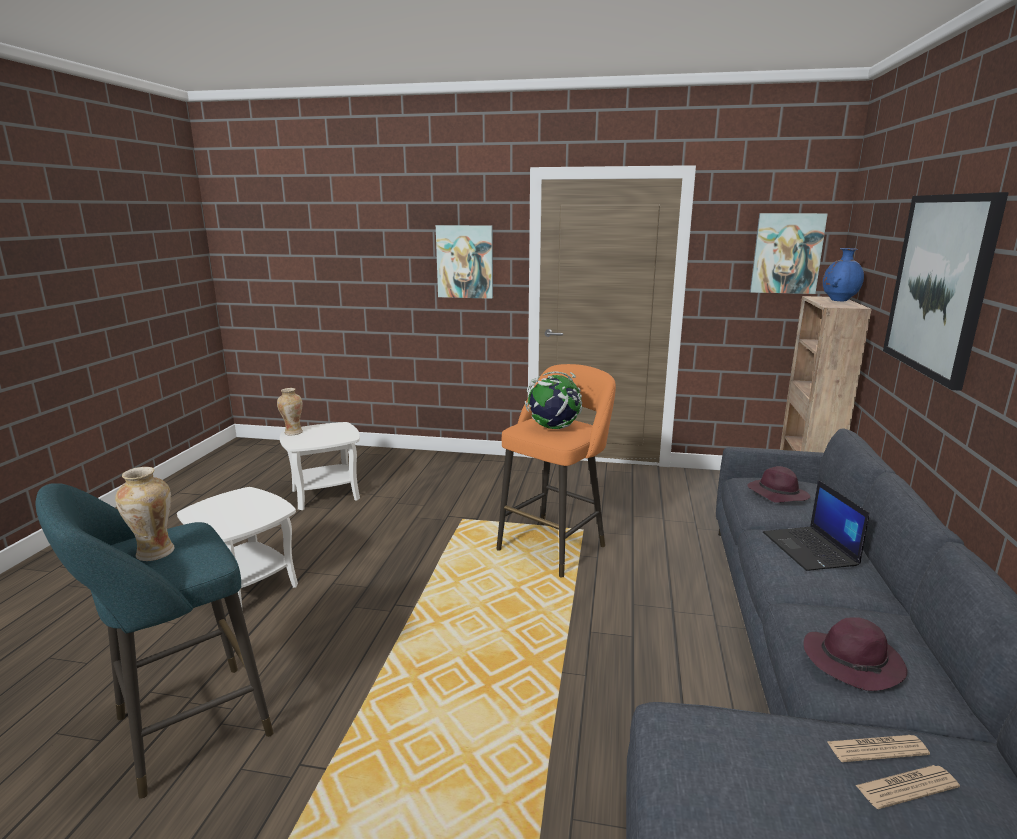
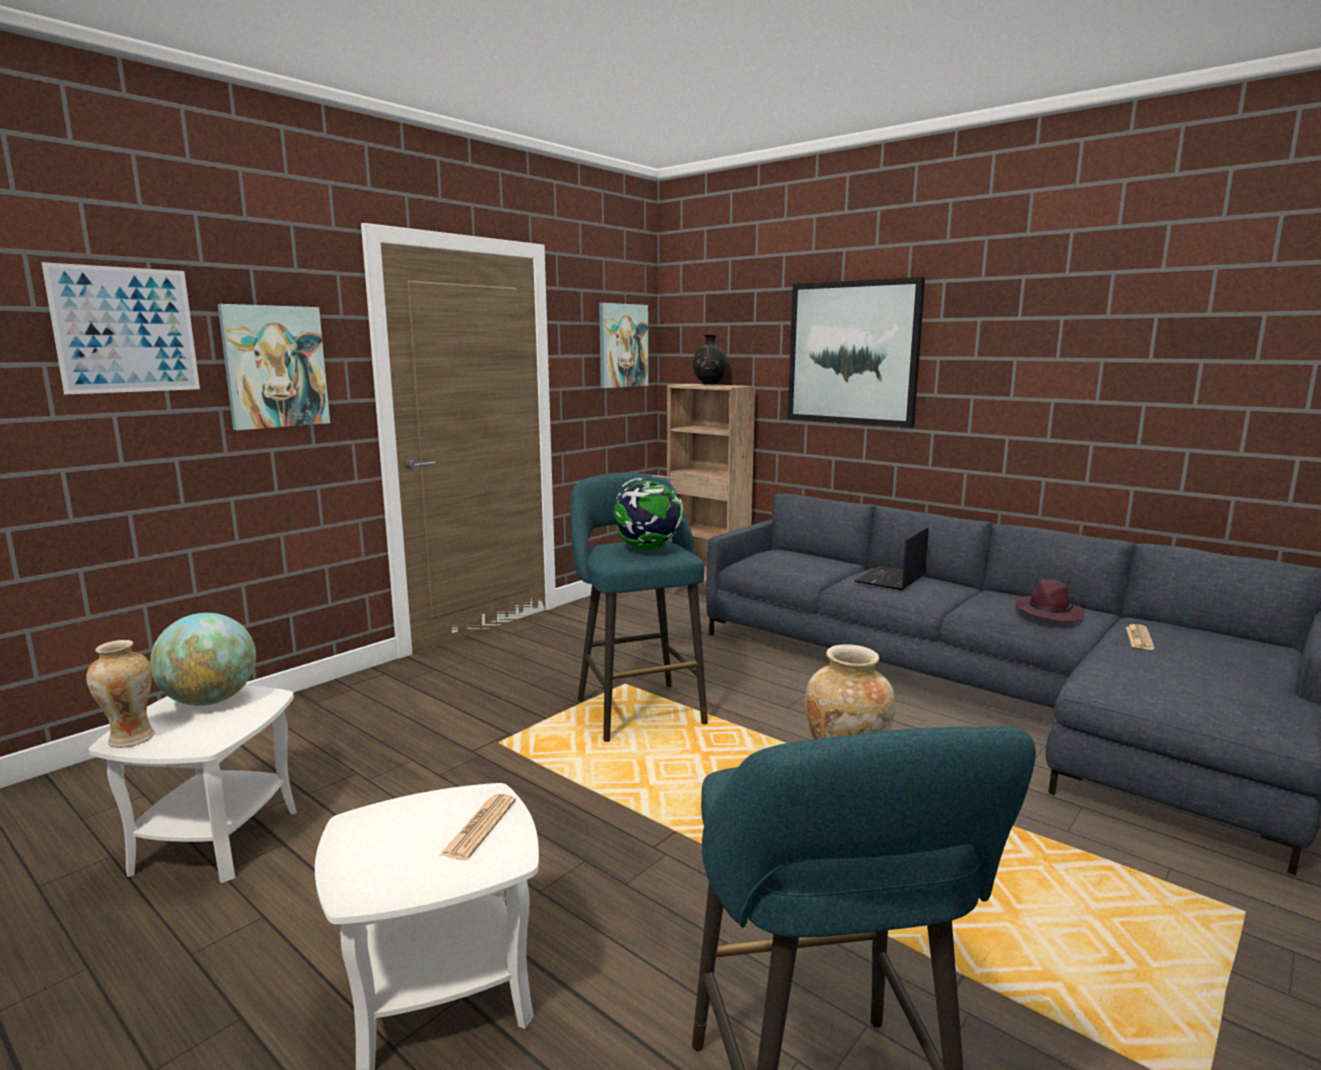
camera: 60 degrees left, 5 degrees down
orange stool [496,364,616,577] -> turquoise stool [570,473,708,742]
purple hat [747,466,811,503] -> none
laptop [763,480,870,571] -> laptop turned 105 degrees clockwise [854,527,928,590]
blue vase [823,248,864,301] -> black vase [693,335,727,385]
newspaper [855,765,960,809] -> newspaper moved to [439,794,516,860]
none -> picture [41,262,200,395]
none -> globe [150,613,256,706]

